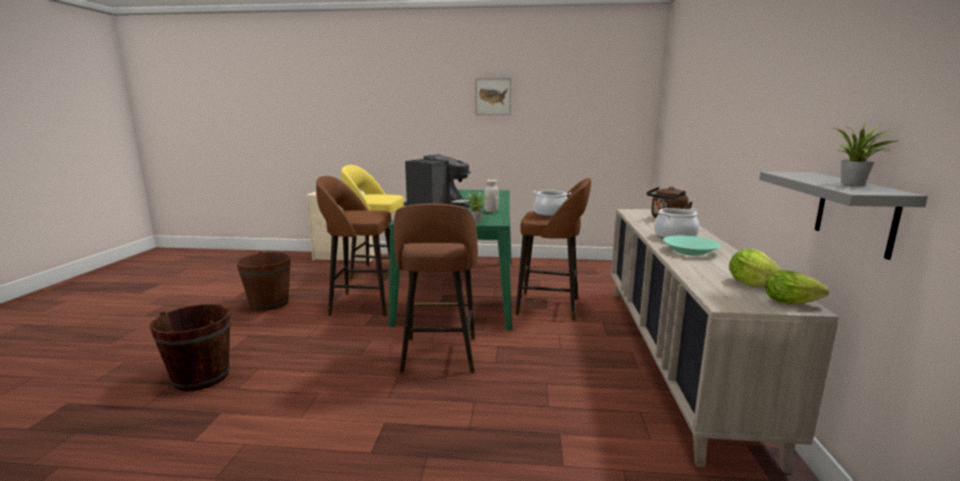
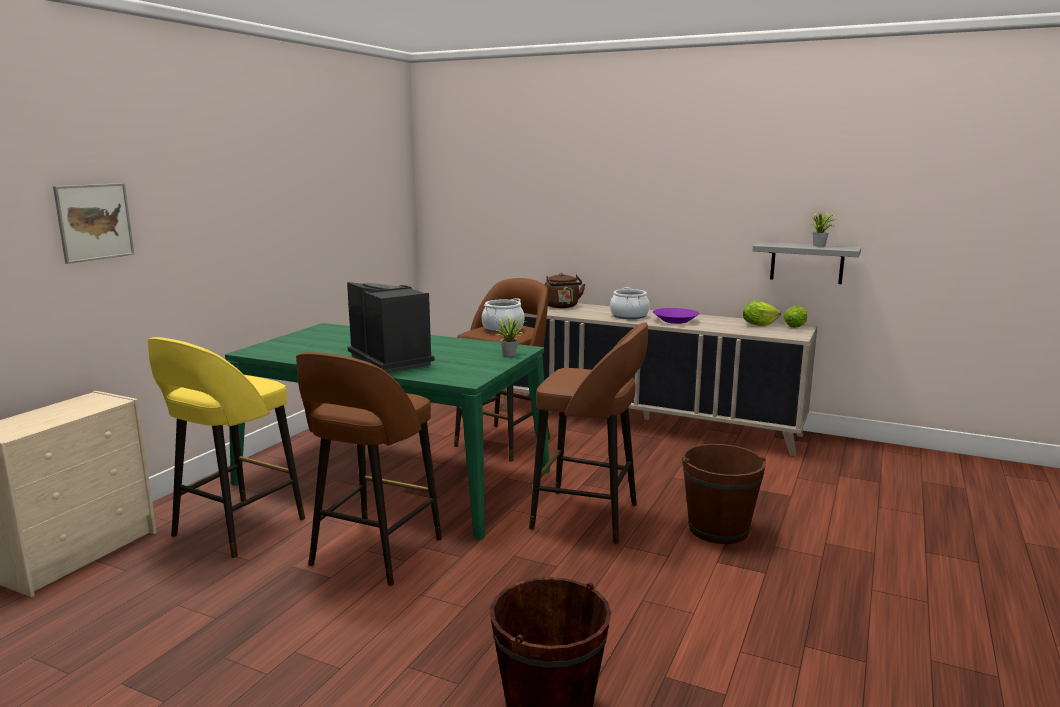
camera: 70 degrees left, 0 degrees up
brown bucket [236,251,291,311] -> brown bucket moved to [682,444,766,544]
picture [475,78,511,115] -> picture moved to [53,183,135,264]
white jar [484,179,499,212] -> none
turquoise bowl [663,235,721,256] -> purple bowl [653,308,699,324]

